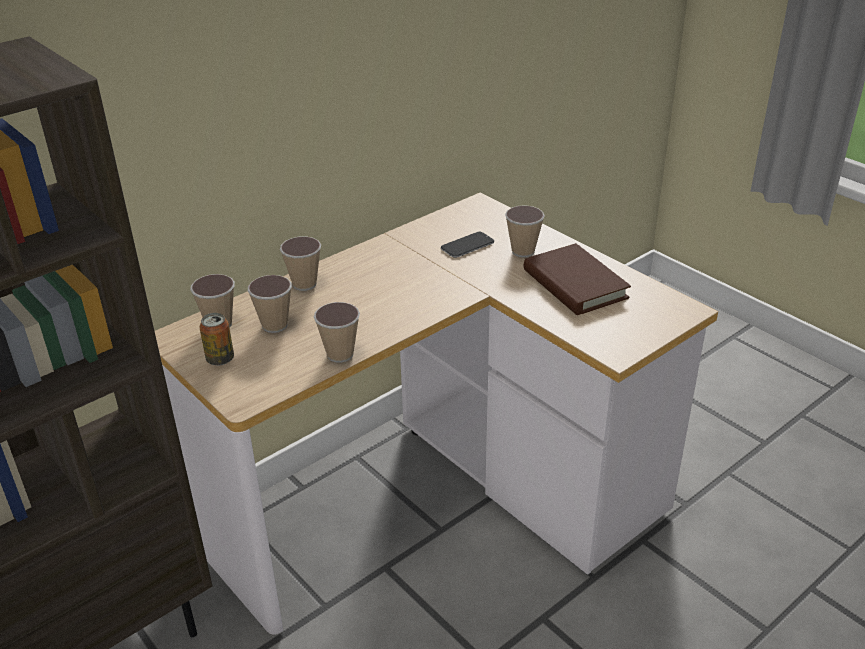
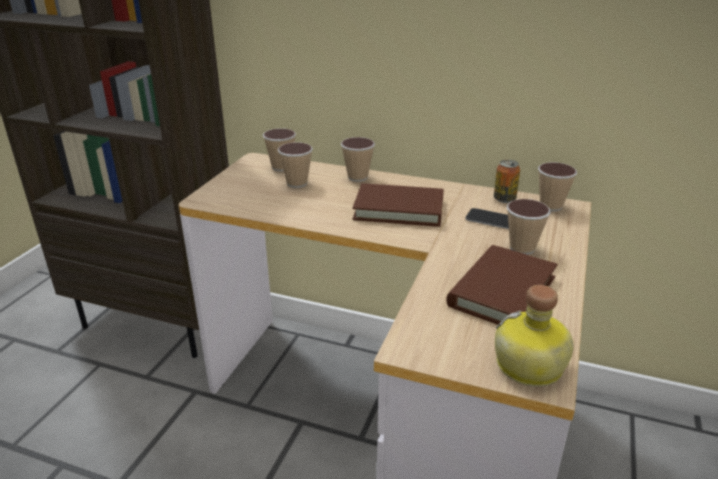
camera: 60 degrees right, 5 degrees down
can [199,313,234,366] -> can moved to [494,160,520,203]
cup [314,302,360,363] -> cup moved to [538,162,577,211]
none -> brown book [353,183,444,227]
none -> bottle [495,285,574,387]

